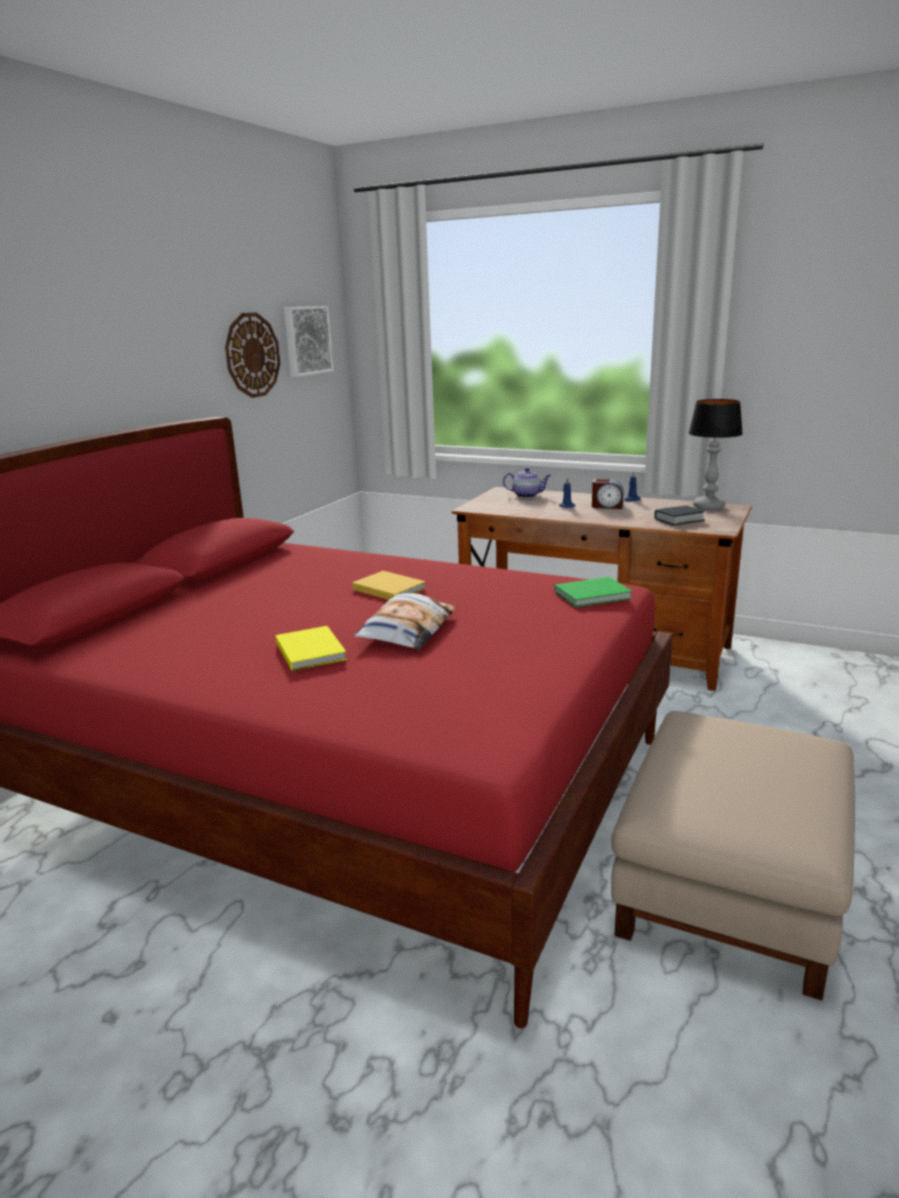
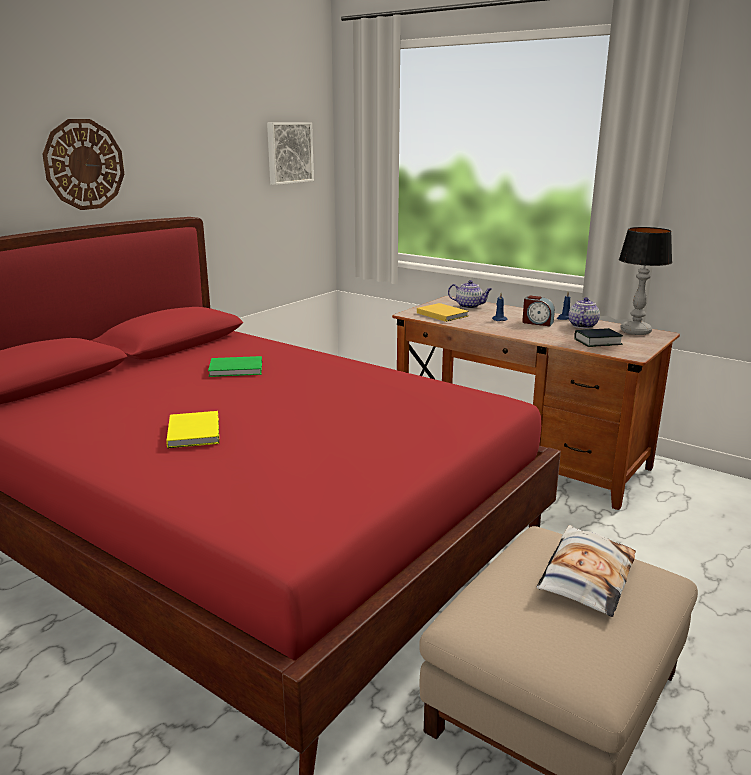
camera: 10 degrees right, 0 degrees up
wall clock [225,312,280,398] -> wall clock moved to [42,119,125,210]
yellow book [352,571,426,600] -> yellow book moved to [417,303,469,322]
pillow [354,593,456,649] -> pillow moved to [536,525,636,617]
green book [554,577,632,608] -> green book moved to [208,356,262,377]
none -> teapot [568,297,600,329]

